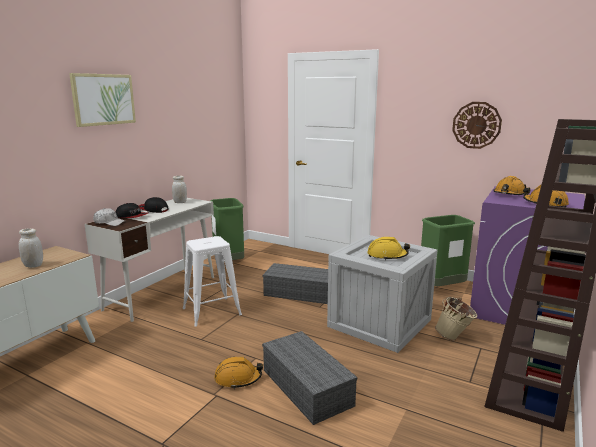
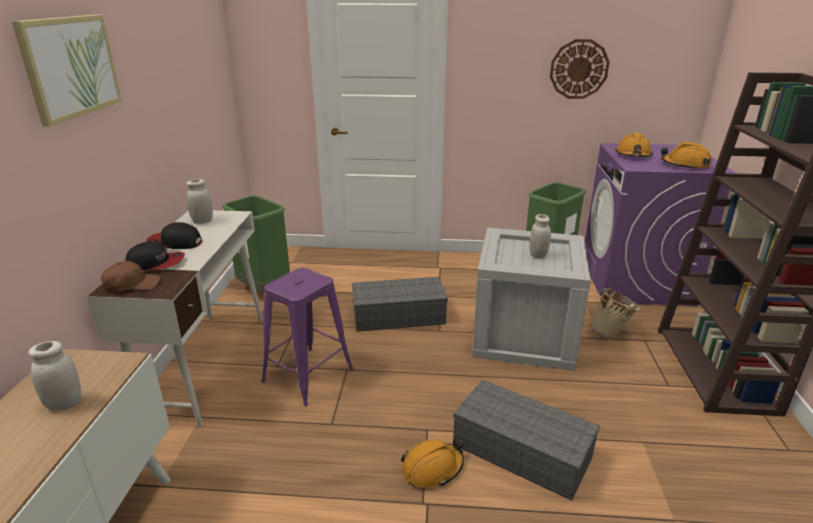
camera: 25 degrees left, 10 degrees up
white cap [93,208,125,226] -> brown cap [101,261,160,291]
white stool [183,236,242,327] -> purple stool [261,268,354,406]
yellow hard hat [367,237,410,260] -> white jar [529,214,551,259]

